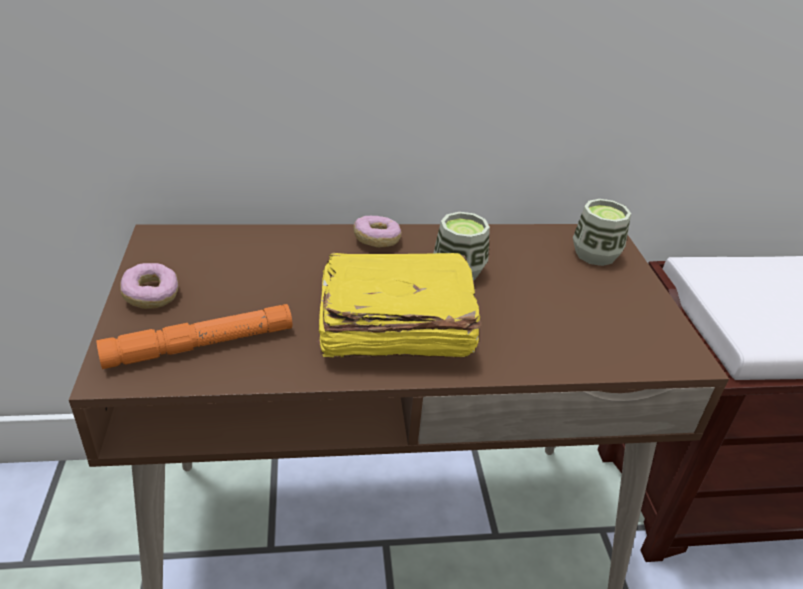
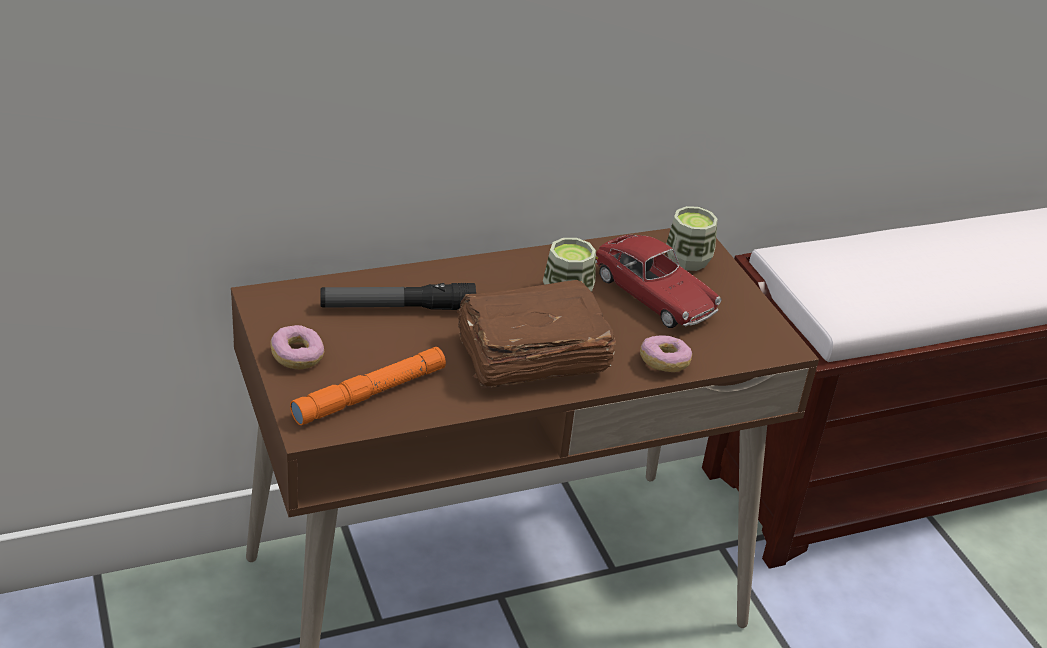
camera: 15 degrees left, 0 degrees up
yellow book [316,253,481,358] -> brown book [457,280,616,389]
donut [353,216,402,247] -> donut moved to [640,335,692,372]
none -> flashlight [320,283,476,310]
none -> toy car [596,235,722,328]

